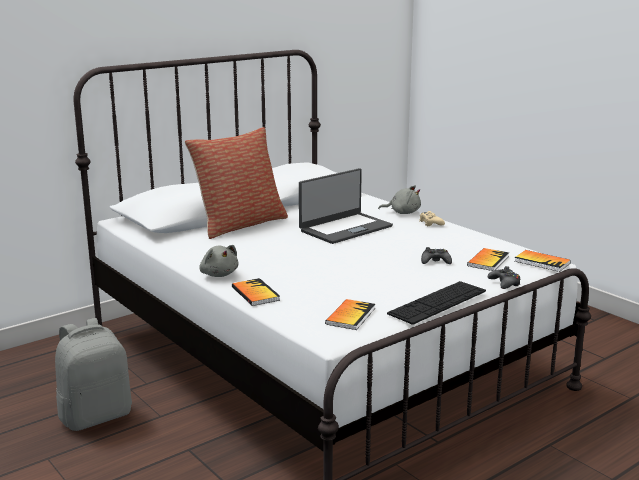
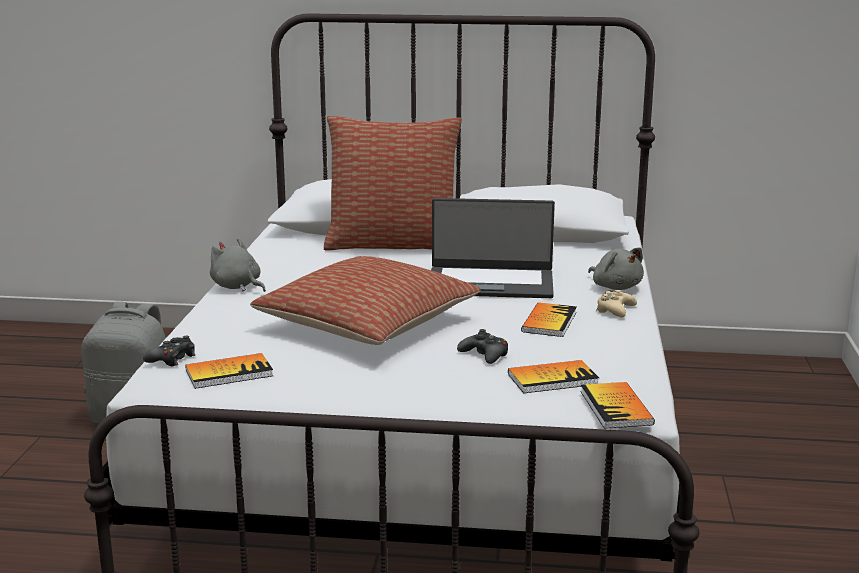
camera: 45 degrees right, 0 degrees up
grey plush toy [199,245,239,277] -> grey plush toy turned 120 degrees clockwise [210,238,266,292]
book [232,278,280,306] -> book moved to [521,302,577,337]
keyboard [387,281,486,325] -> none
black game controller [488,266,520,289] -> black game controller moved to [143,336,195,367]
none -> pillow [250,256,481,345]

